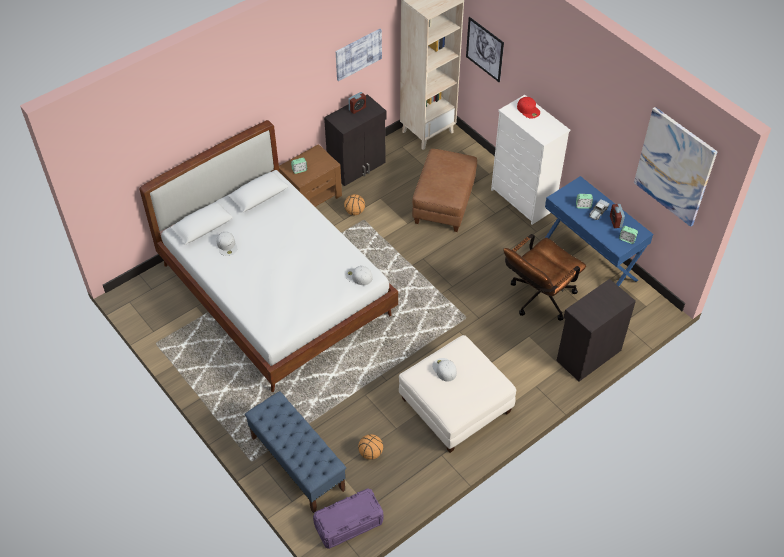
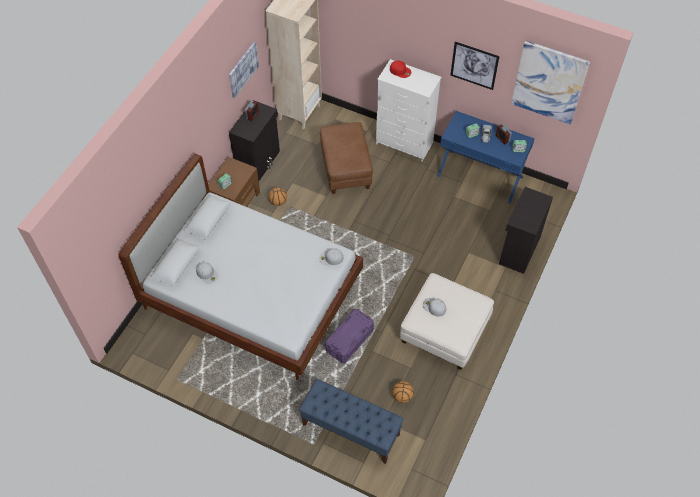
camera: 25 degrees left, 5 degrees up
purple storage box [313,488,383,549] -> purple storage box moved to [325,309,374,363]
picture [466,17,504,82] -> picture moved to [450,41,500,90]
brown office chair [503,234,586,321] -> none

